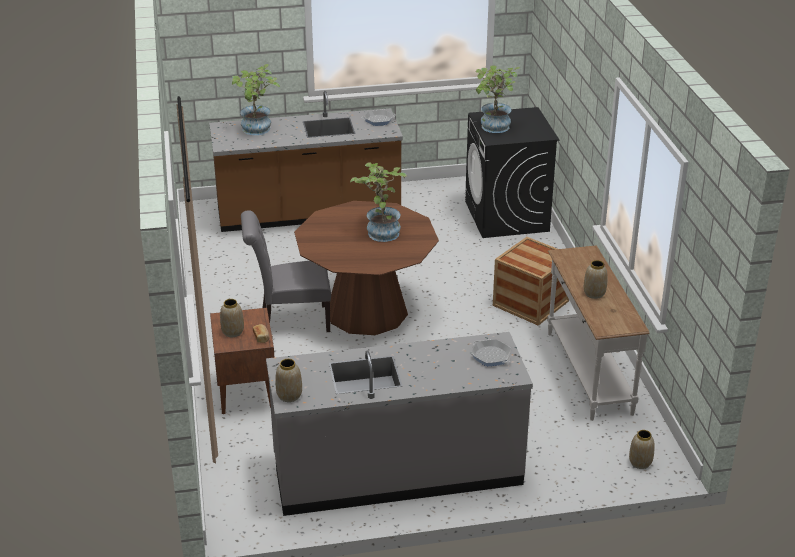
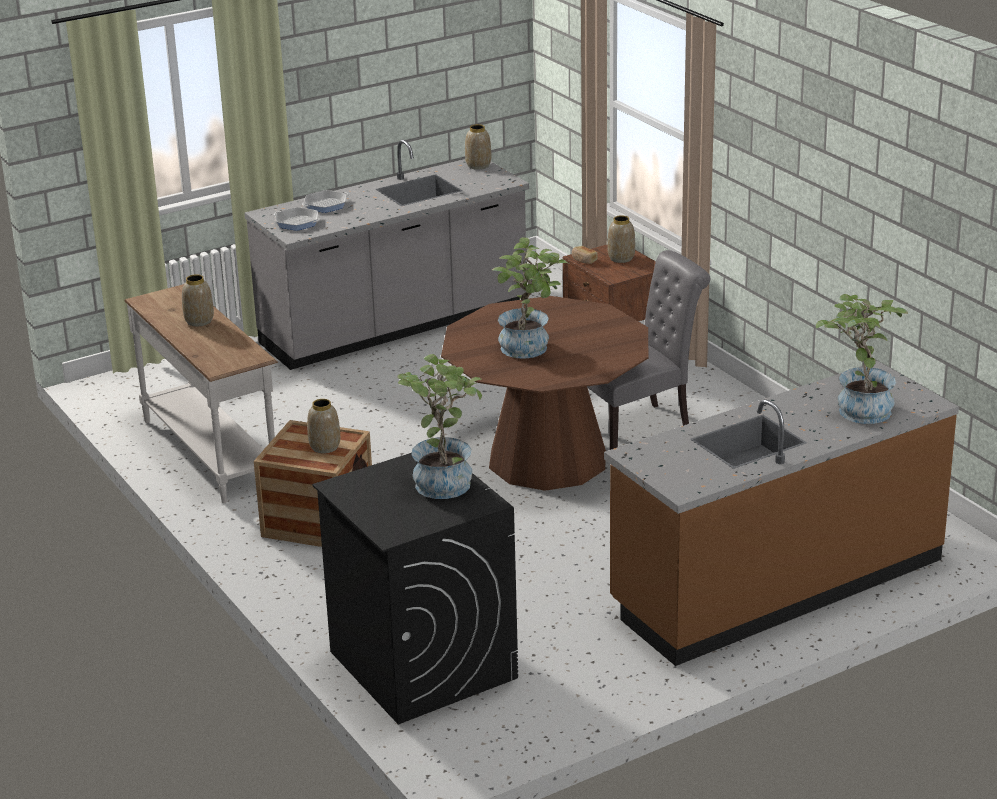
camera: 160 degrees right, 5 degrees down
frying pan [362,110,396,126] -> frying pan moved to [302,190,349,213]
vase [629,430,655,469] -> vase moved to [307,399,340,453]

